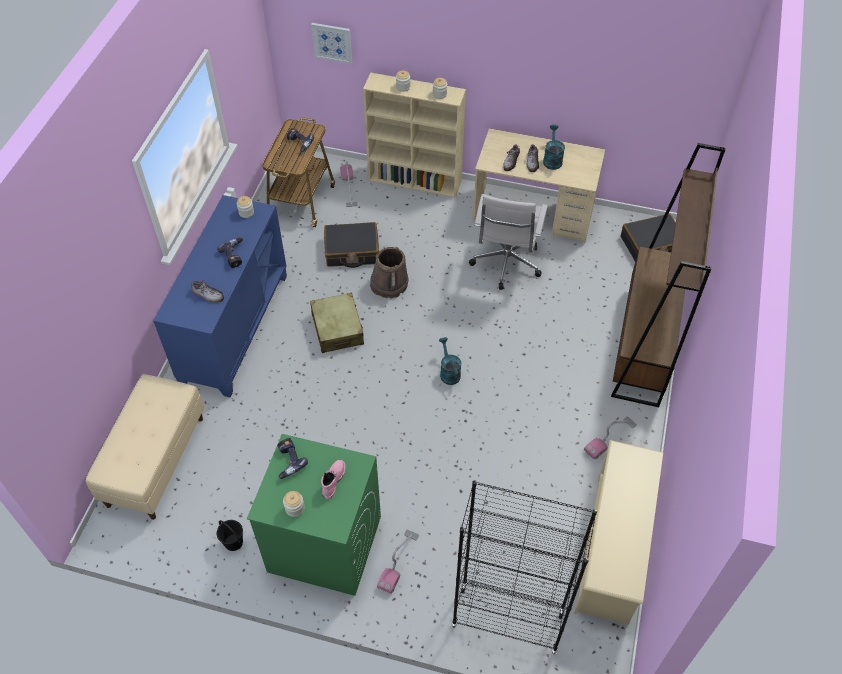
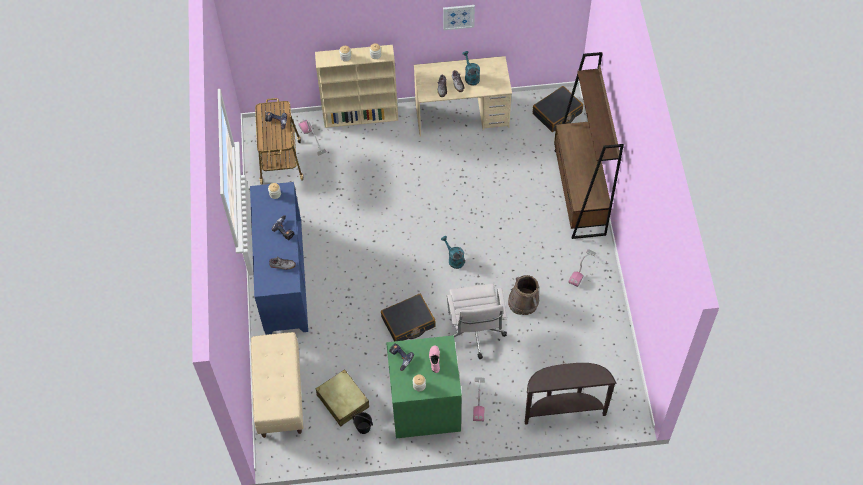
camera: 20 degrees left, 5 degrees up
beige suitcase [310,293,364,353] -> beige suitcase moved to [316,369,369,427]
picture [311,23,352,64] -> picture moved to [443,5,475,30]
black suitcase [324,222,379,268] -> black suitcase moved to [381,294,436,341]
brown bucket [370,247,409,298] -> brown bucket moved to [508,275,539,315]
black bookcase [451,480,597,654] -> brown console table [525,363,617,425]
white office chair [469,194,548,290] -> white office chair moved to [447,284,507,359]
beige shoe rack [574,440,663,625] -> none

